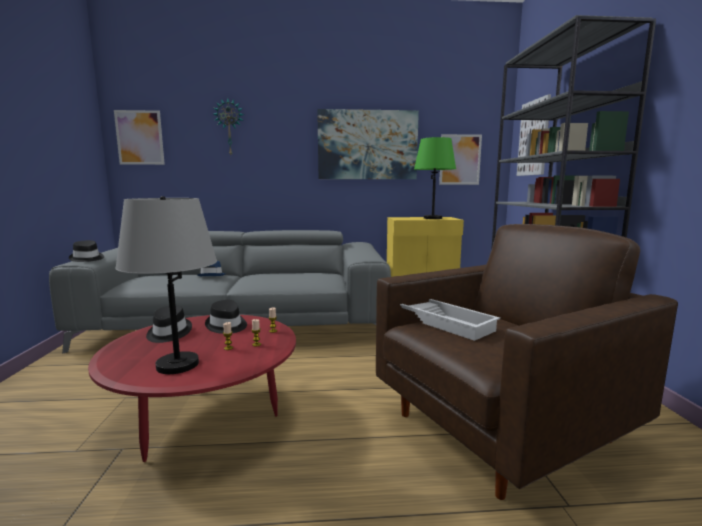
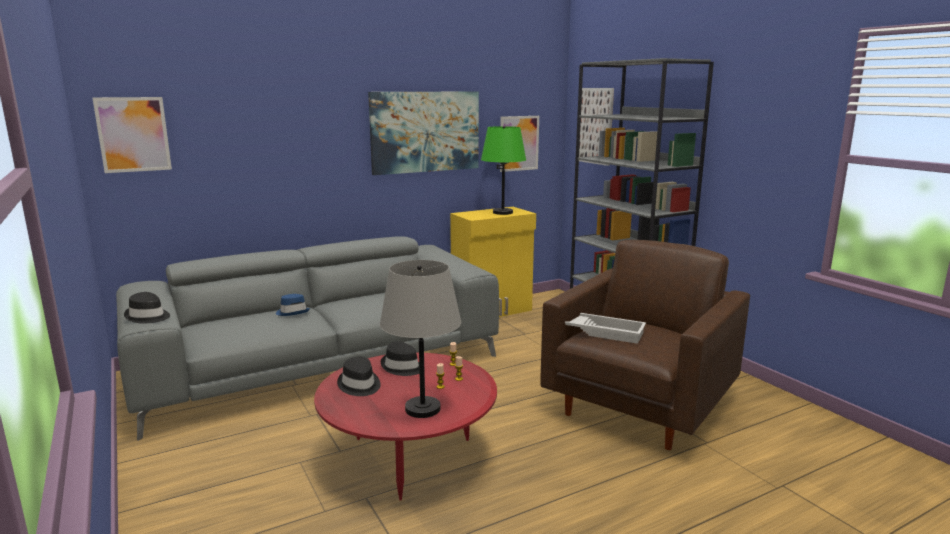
camera: 25 degrees left, 5 degrees up
wall clock [213,98,244,155] -> none

